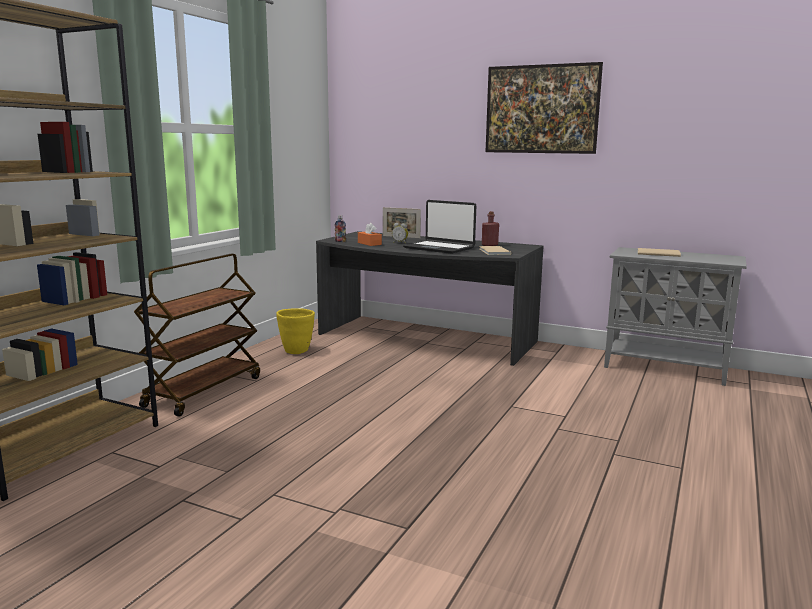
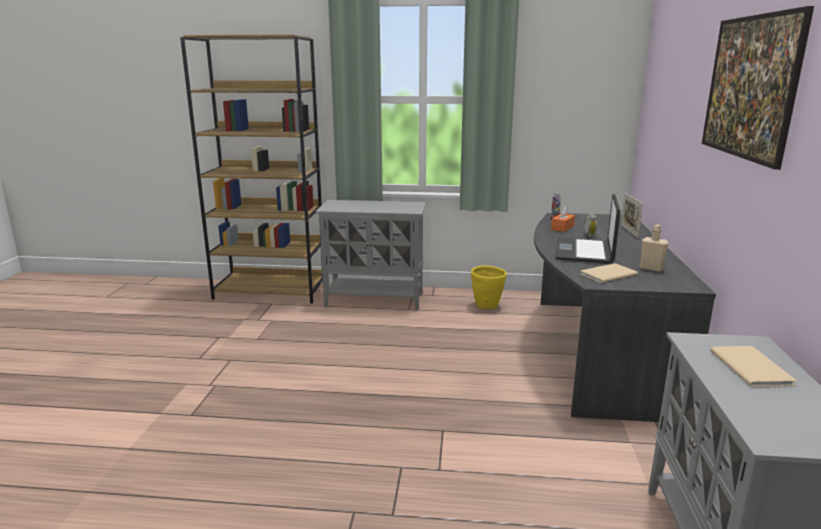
camera: 70 degrees right, 5 degrees up
brown cart [134,254,260,417] -> grey cabinet [315,200,426,310]
red bottle [482,211,499,246] -> beige bottle [640,224,669,272]

